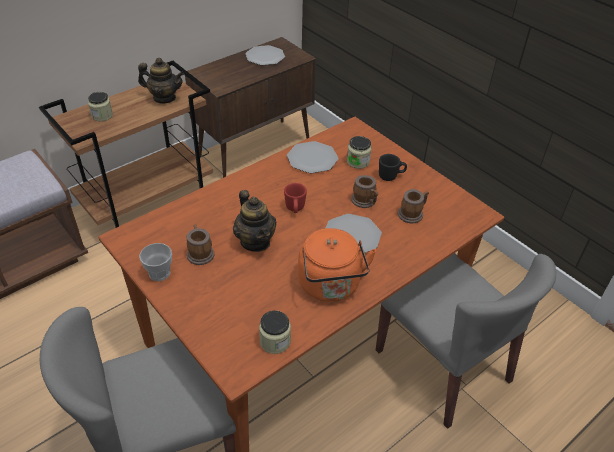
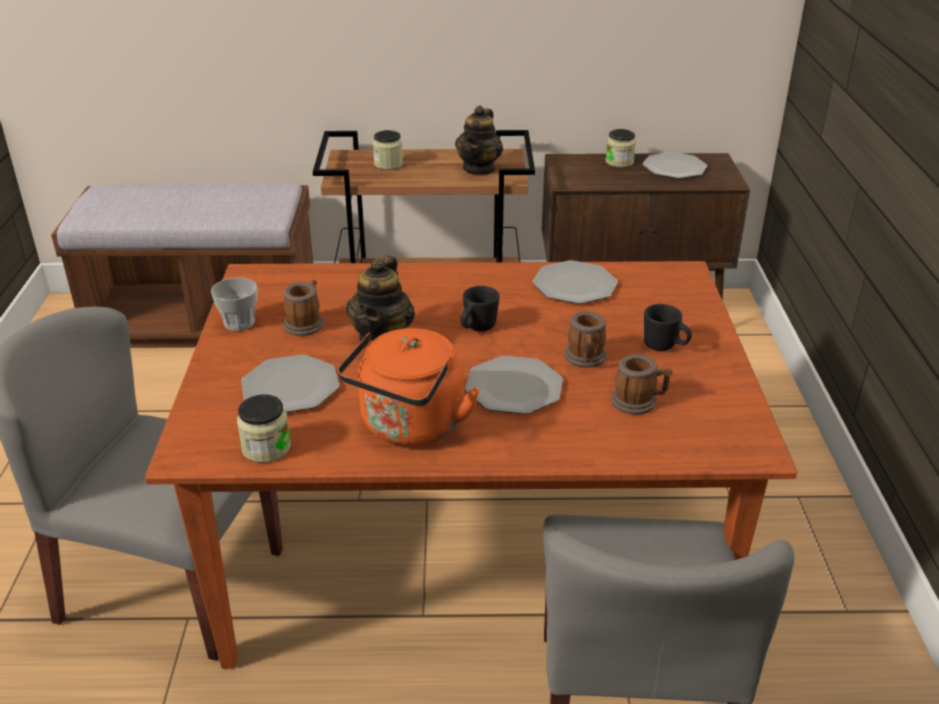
camera: 40 degrees right, 10 degrees down
teapot [138,58,184,104] -> teapot turned 60 degrees clockwise [455,105,503,176]
red mug [284,183,307,213] -> black mug [461,286,499,331]
jar [347,136,371,169] -> jar moved to [606,129,636,167]
none -> plate [241,355,339,413]

